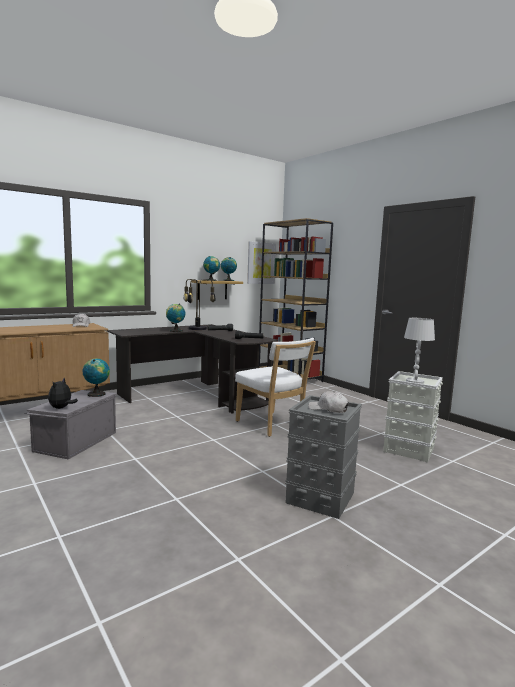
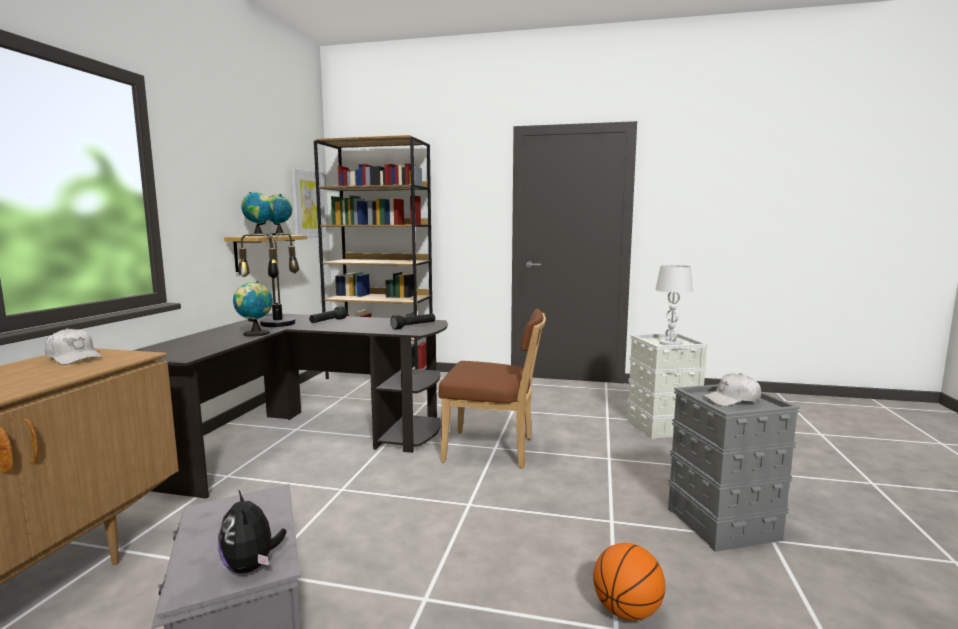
camera: 40 degrees left, 0 degrees up
globe [83,358,110,397] -> none
white chair [235,338,316,437] -> brown chair [438,309,546,468]
none -> basketball [593,543,665,621]

